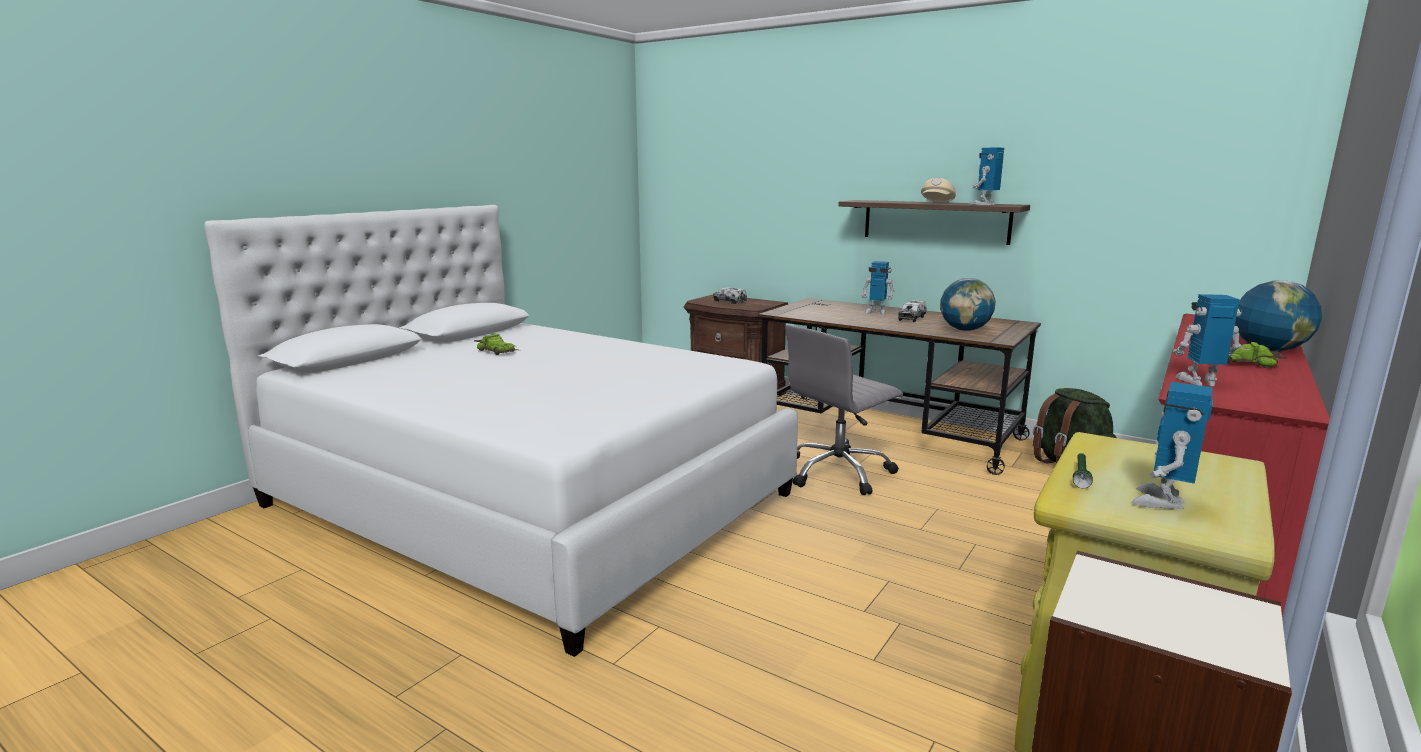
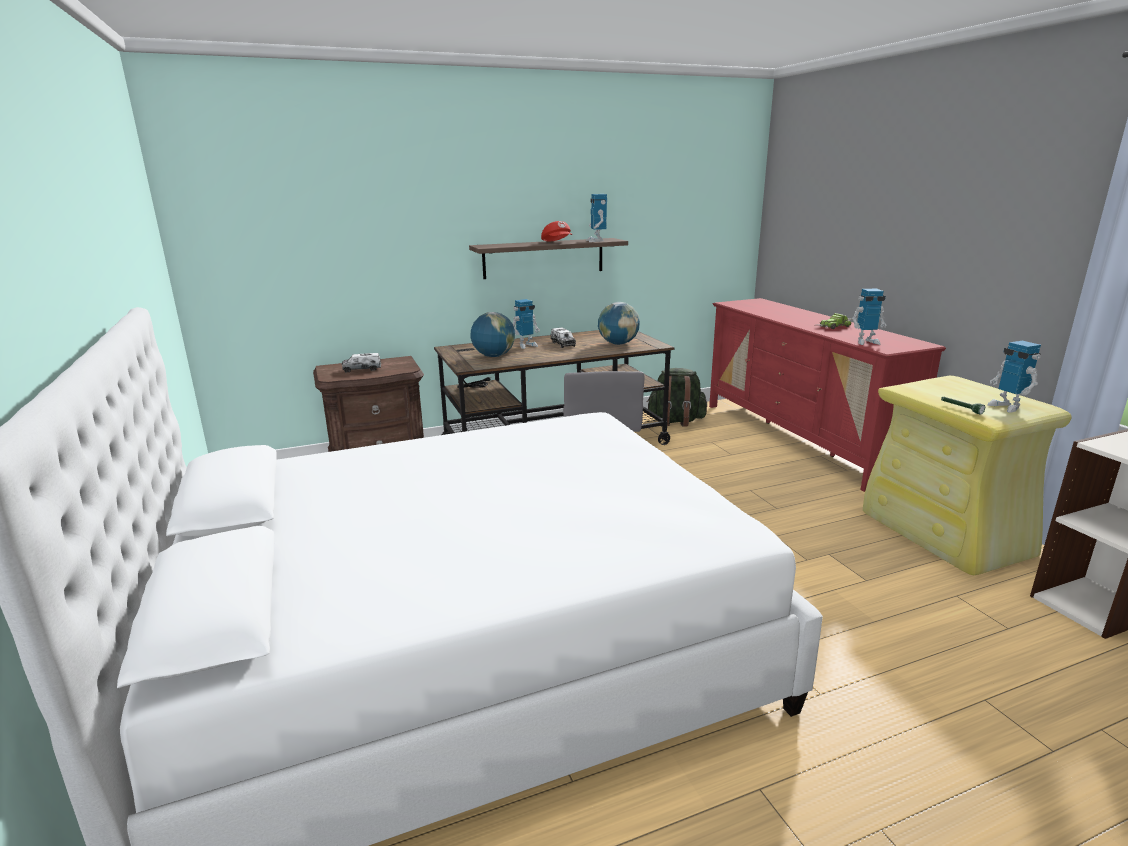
camera: 55 degrees left, 5 degrees up
toy car [474,334,518,355] -> none
beige cap [921,178,956,202] -> red cap [541,221,572,242]
toy robot [1173,294,1241,386] -> toy robot turned 135 degrees counterclockwise [852,289,887,345]
globe [1235,281,1322,351] -> globe moved to [471,312,515,357]

